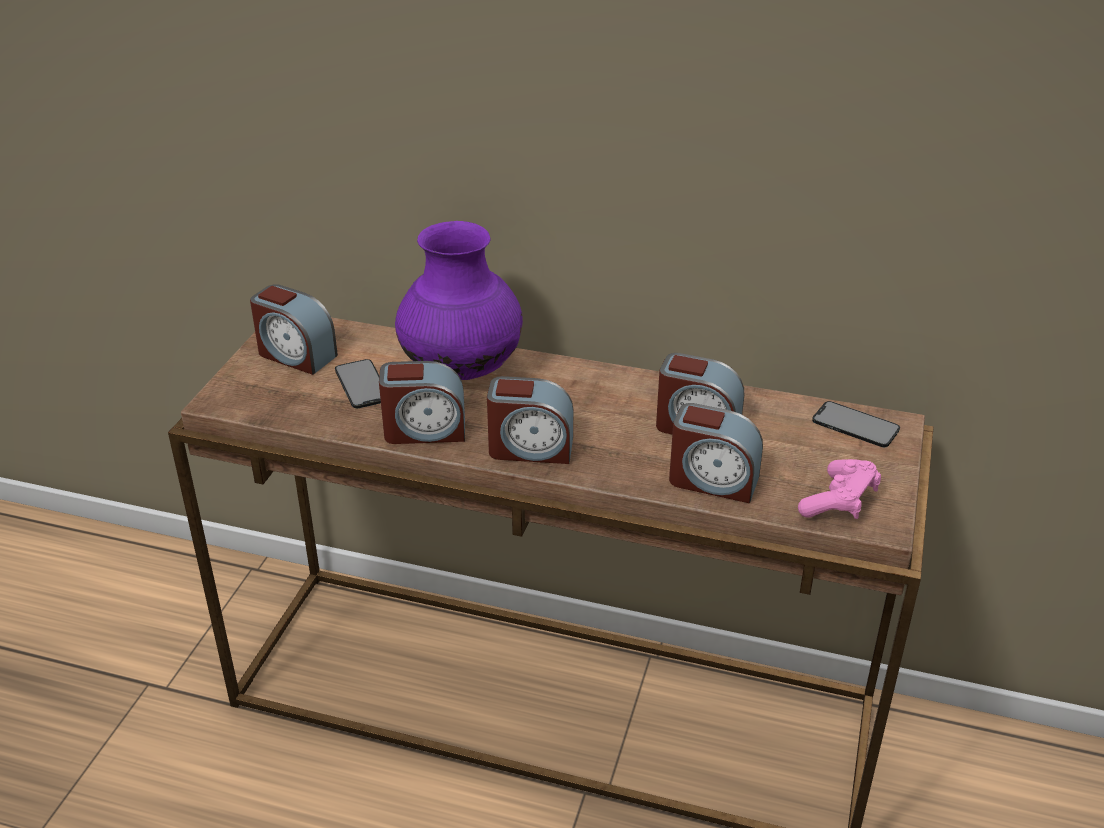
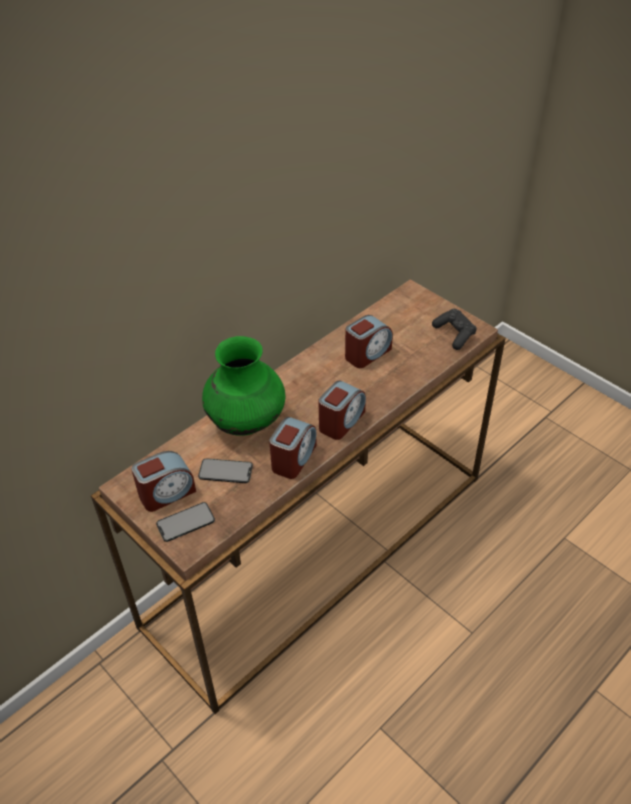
camera: 60 degrees left, 10 degrees up
purple vase [395,221,523,380] -> green vase [202,336,285,436]
alarm clock [669,403,763,503] -> none
pink game controller [798,459,881,519] -> black game controller [432,309,477,350]
phone [812,401,900,447] -> phone moved to [156,502,215,542]

